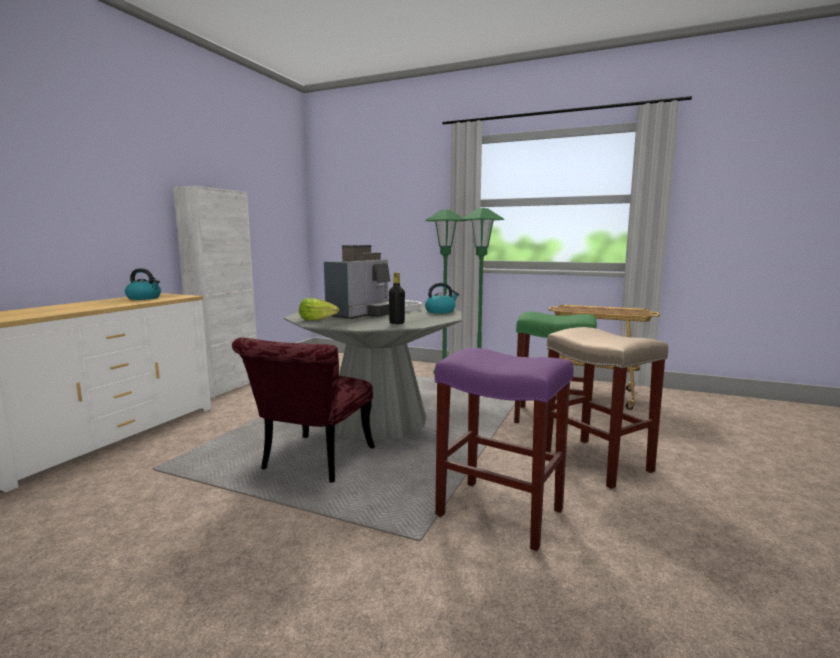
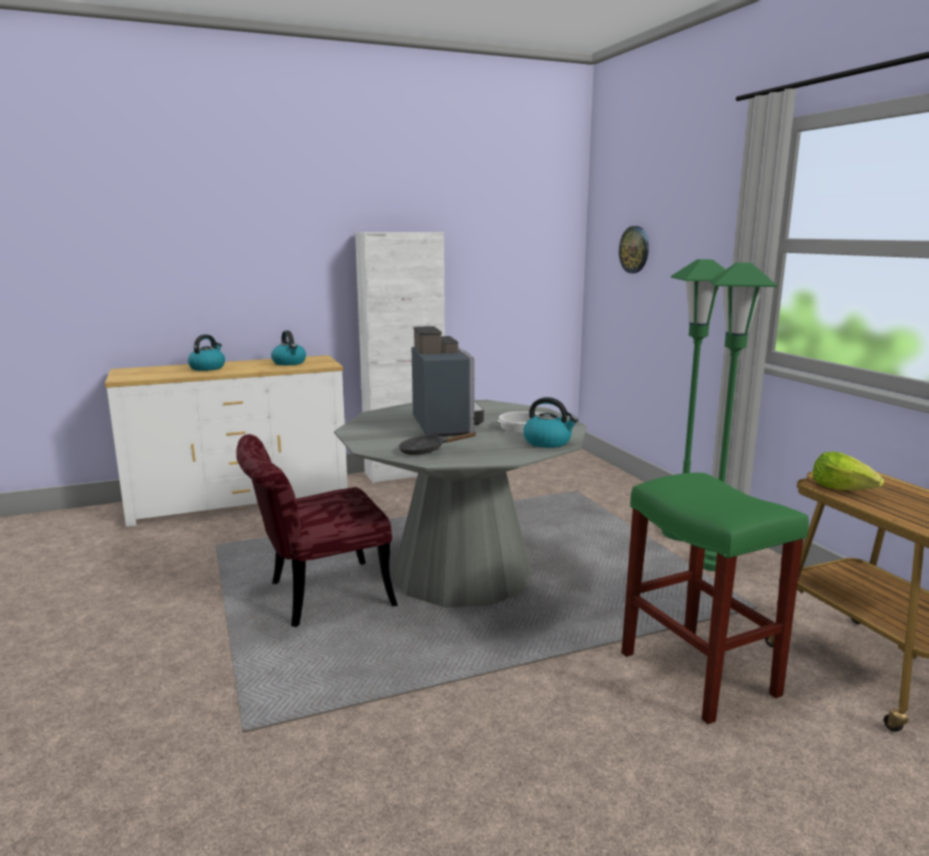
camera: 45 degrees right, 5 degrees up
lettuce [299,298,339,320] -> lettuce moved to [813,452,884,490]
coffee machine [324,245,391,319] -> coffee machine turned 90 degrees counterclockwise [412,326,484,436]
black bottle [389,272,405,324] -> black frying pan [398,432,477,455]
purple stool [435,348,574,551] -> none
beige stool [546,327,668,489] -> none
none -> kettle [188,334,225,371]
none -> wall clock [619,226,649,273]

